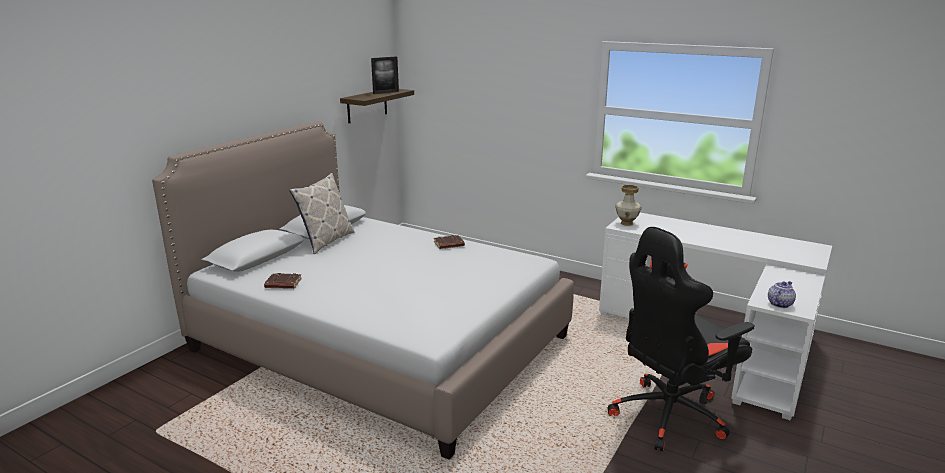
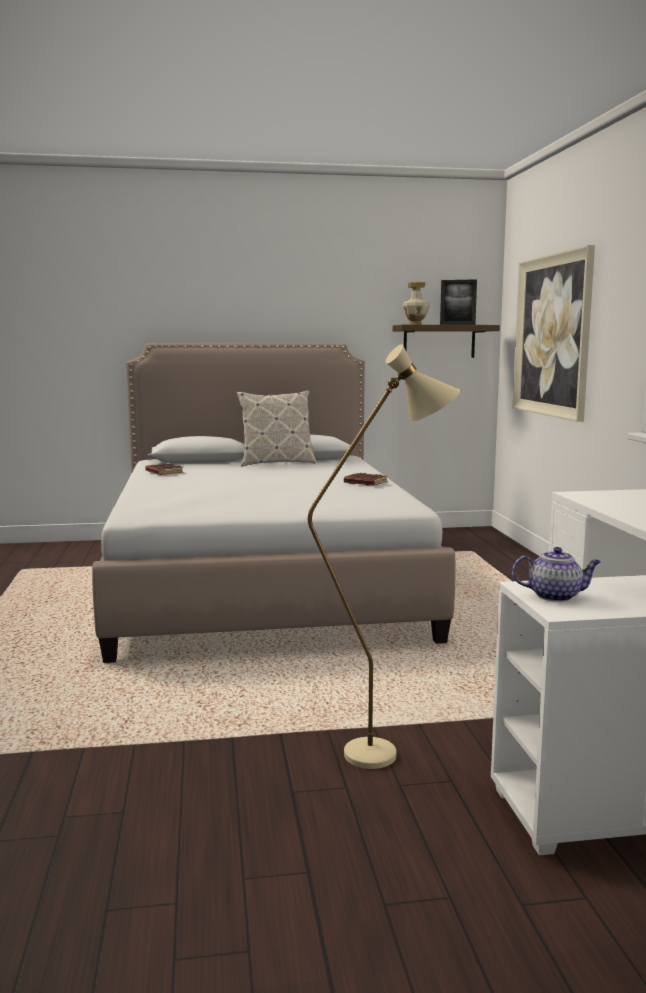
camera: 50 degrees right, 10 degrees down
black office chair [608,227,755,451] -> beige floor lamp [308,344,460,769]
vase [615,185,642,226] -> vase moved to [403,282,430,325]
none -> picture [512,245,595,422]

